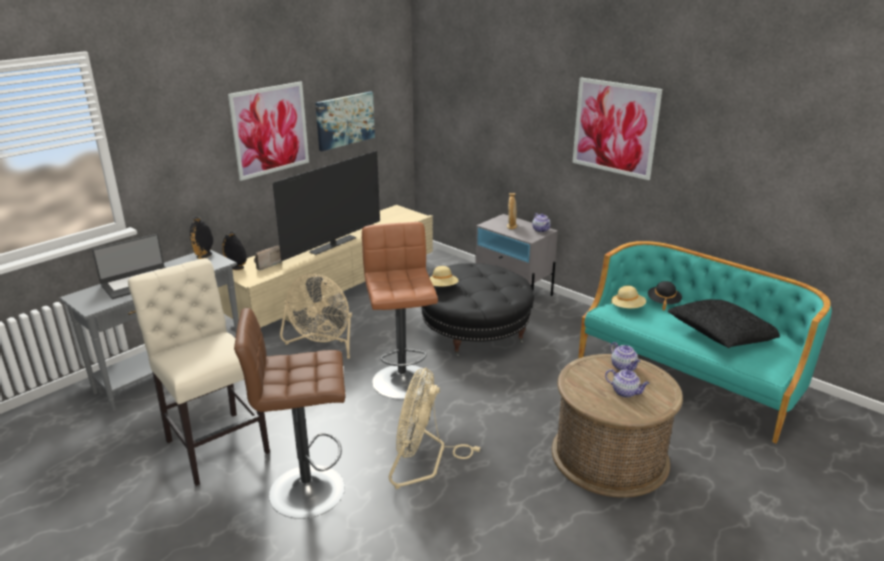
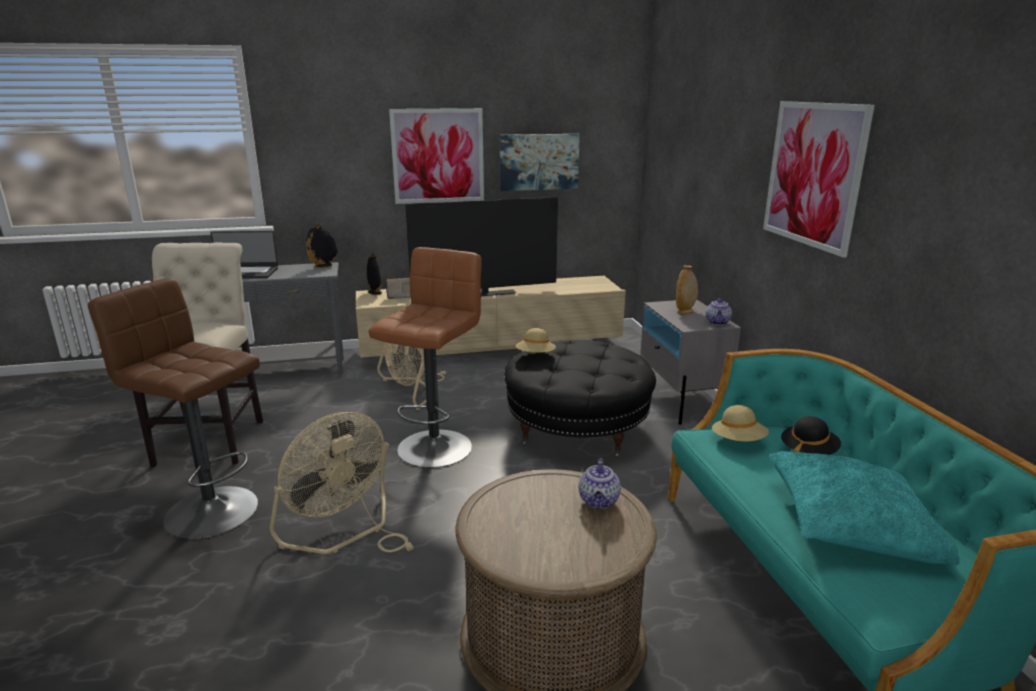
camera: 35 degrees right, 5 degrees down
teapot [605,369,650,398] -> none
black pillow [668,299,780,348] -> turquoise pillow [769,451,960,565]

